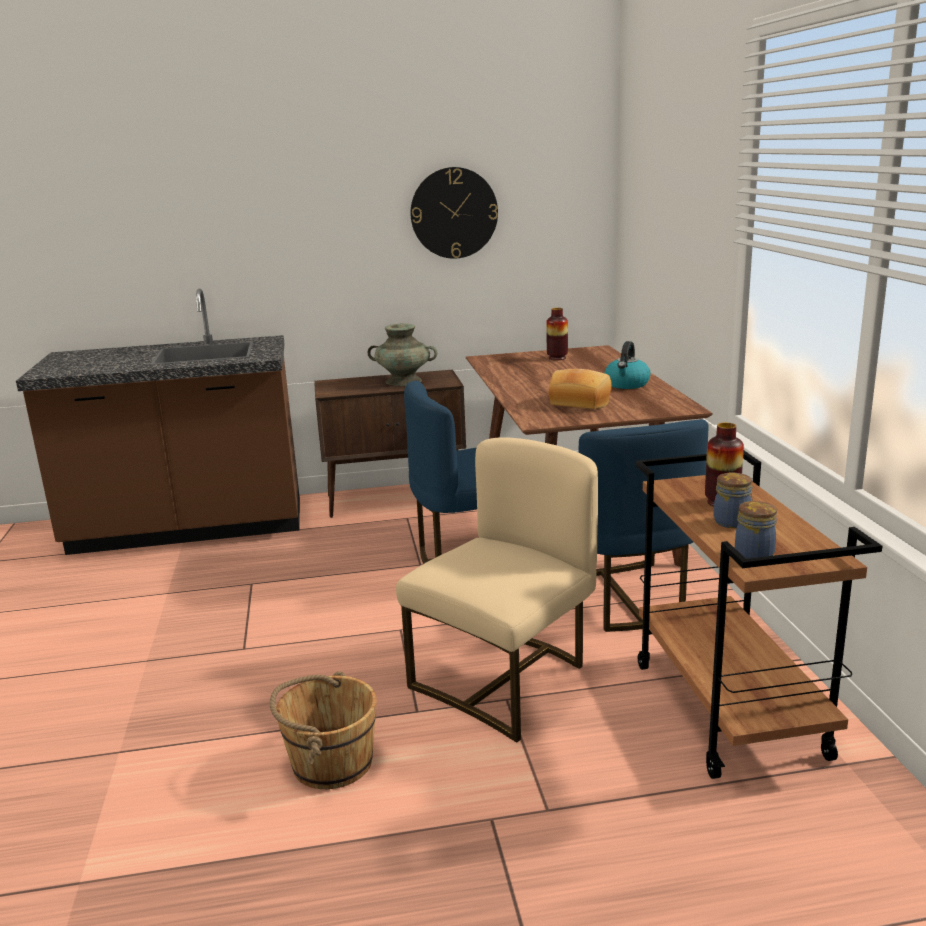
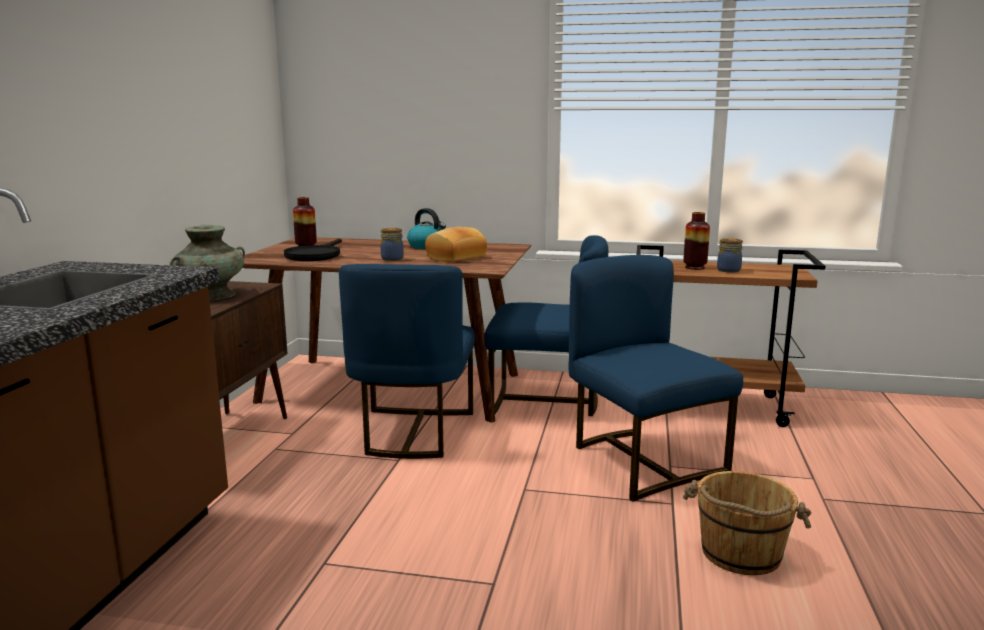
camera: 70 degrees left, 5 degrees down
beige chair [396,437,598,742] -> blue chair [569,255,743,502]
wall clock [410,167,498,259] -> none
jar [735,501,777,559] -> jar moved to [381,227,404,261]
none -> black frying pan [284,238,342,261]

